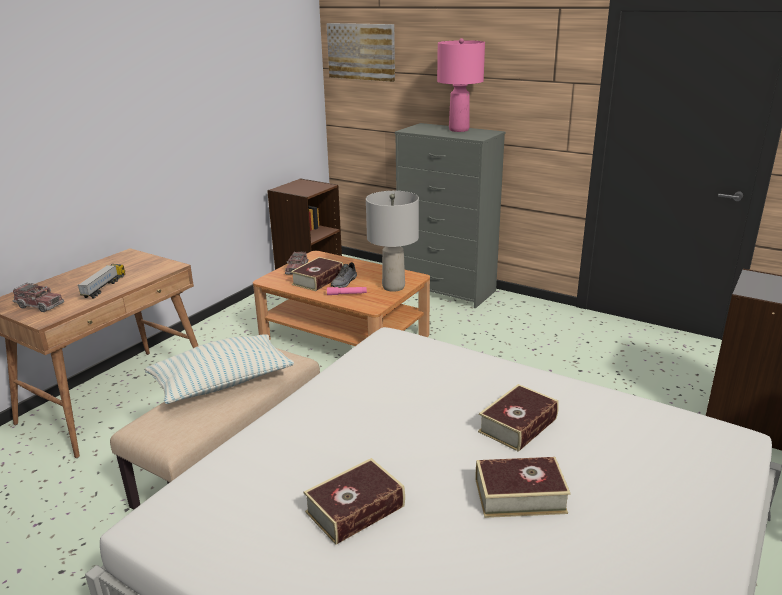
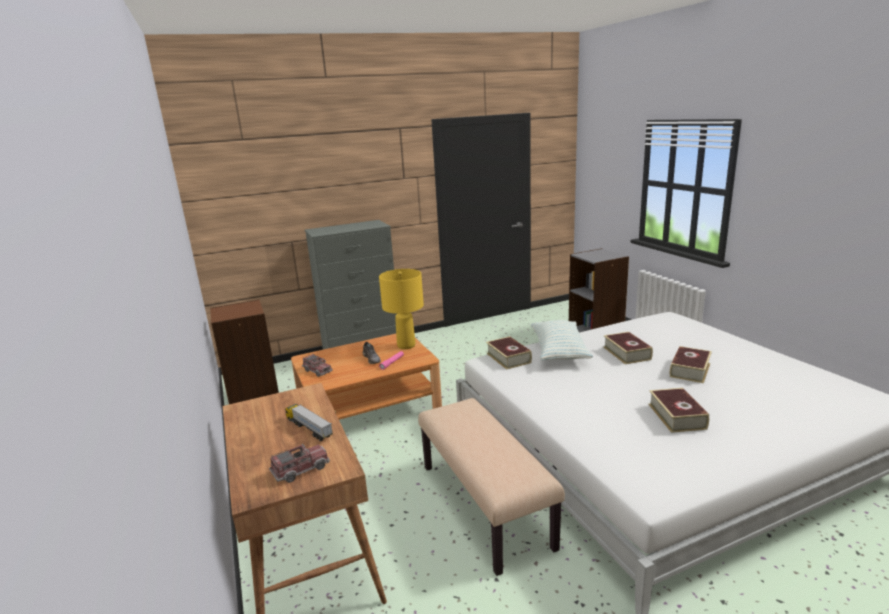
camera: 55 degrees left, 5 degrees down
pillow [145,334,294,404] -> pillow moved to [531,320,593,361]
book [291,257,343,291] -> book moved to [486,336,532,370]
picture [327,23,395,82] -> none
grey table lamp [366,191,419,292] -> yellow table lamp [379,269,424,349]
pink table lamp [437,38,485,132] -> none

